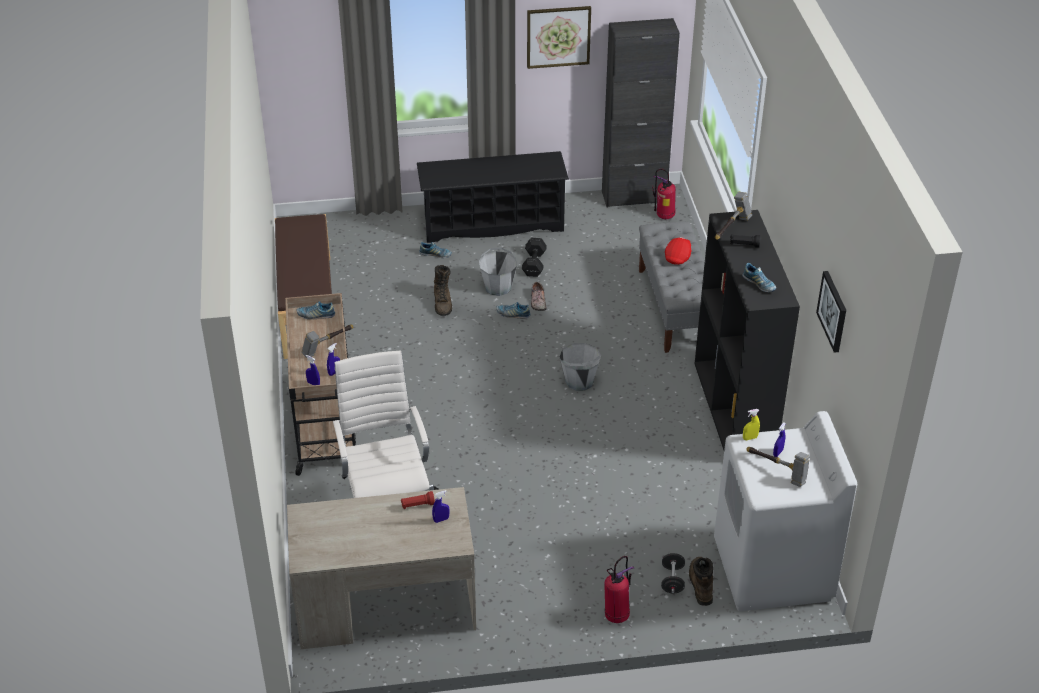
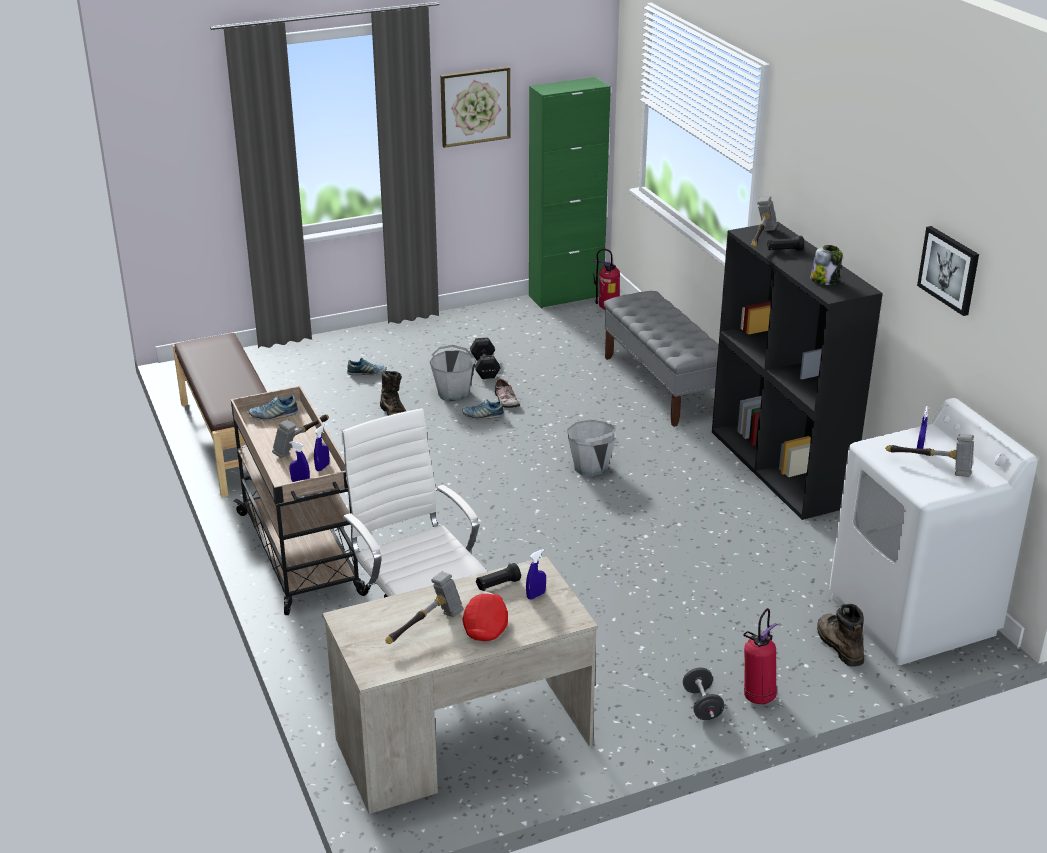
camera: 15 degrees left, 10 degrees down
red flashlight [401,491,435,509] -> black flashlight [476,563,521,591]
black shoe rack [417,151,569,243] -> none
black cabinet [602,18,680,208] -> green cabinet [529,77,611,309]
black dumbbell [661,553,685,594] -> black dumbbell moved to [683,668,725,720]
red cap [665,237,691,265] -> red cap moved to [463,592,508,641]
shoe [742,263,776,292] -> jar [811,245,843,285]
yellow spray bottle [743,409,760,440] -> none
none -> hammer [385,572,464,644]

